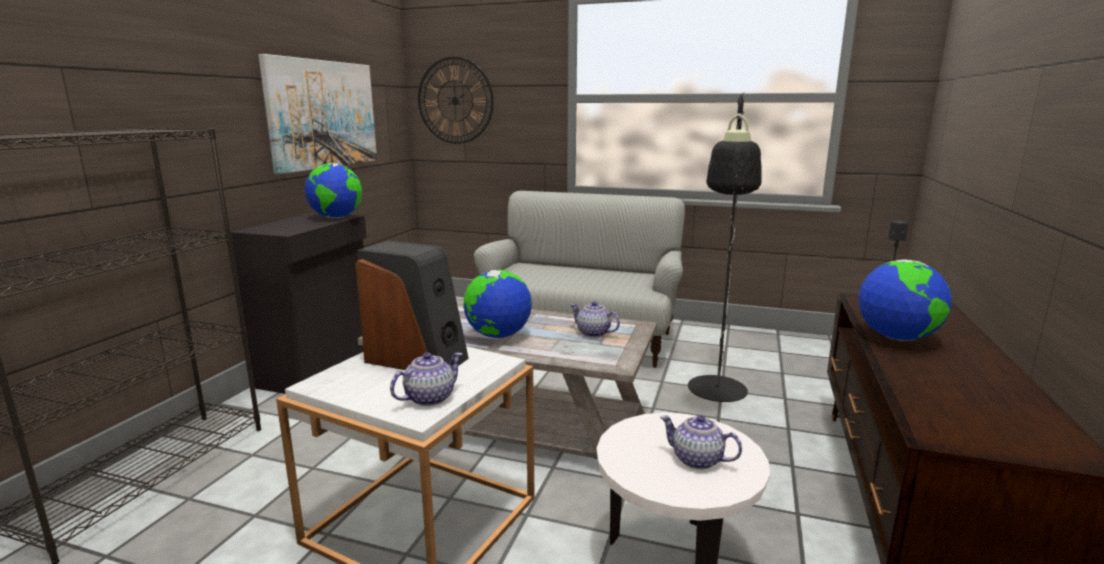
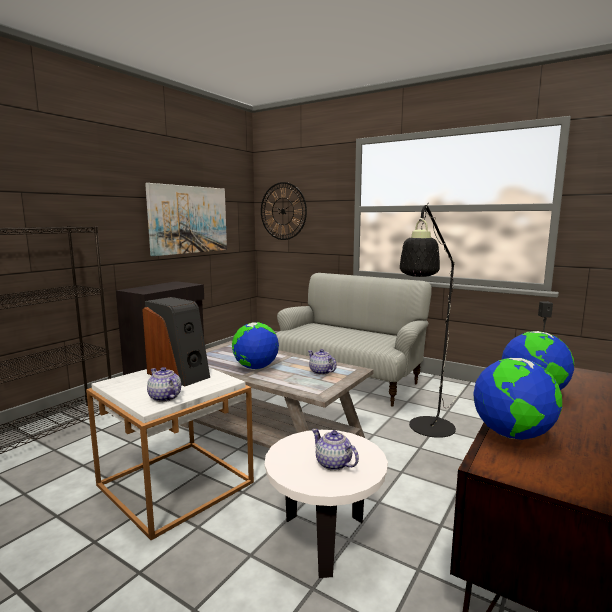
camera: 15 degrees right, 5 degrees down
globe [305,163,362,218] -> globe moved to [473,358,562,440]
teapot [390,353,463,406] -> teapot turned 105 degrees counterclockwise [147,367,181,402]

